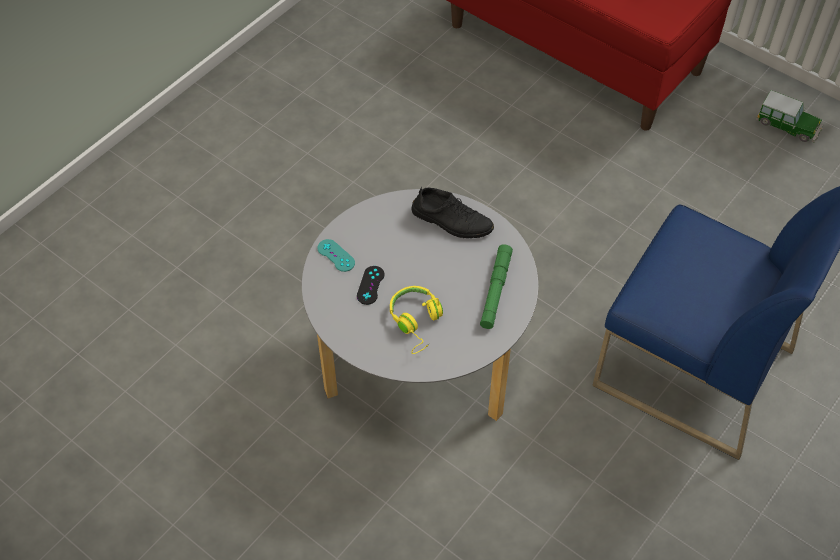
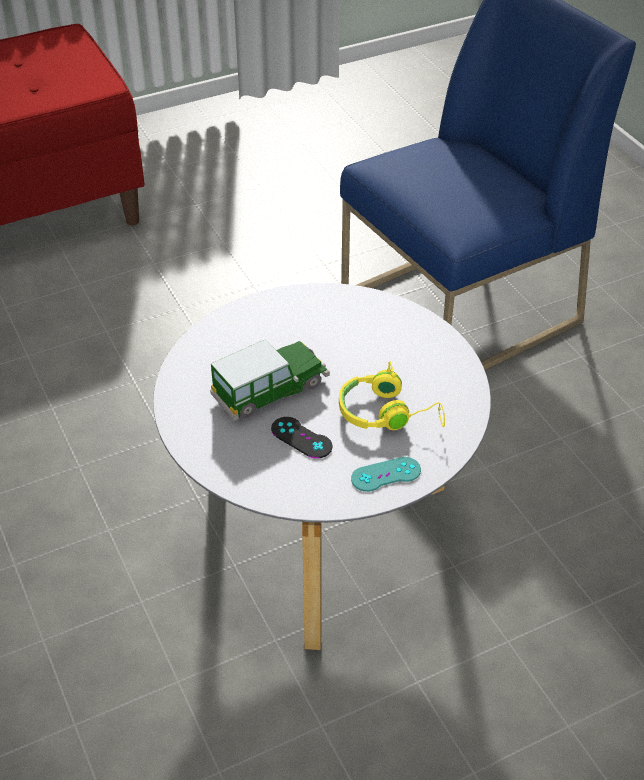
camera: 65 degrees left, 10 degrees down
turquoise game controller [317,239,355,272] -> turquoise game controller moved to [351,457,421,492]
black shoe [411,187,494,238] -> none
green flashlight [480,244,513,329] -> none
toy car [756,90,823,142] -> toy car moved to [210,339,330,421]

